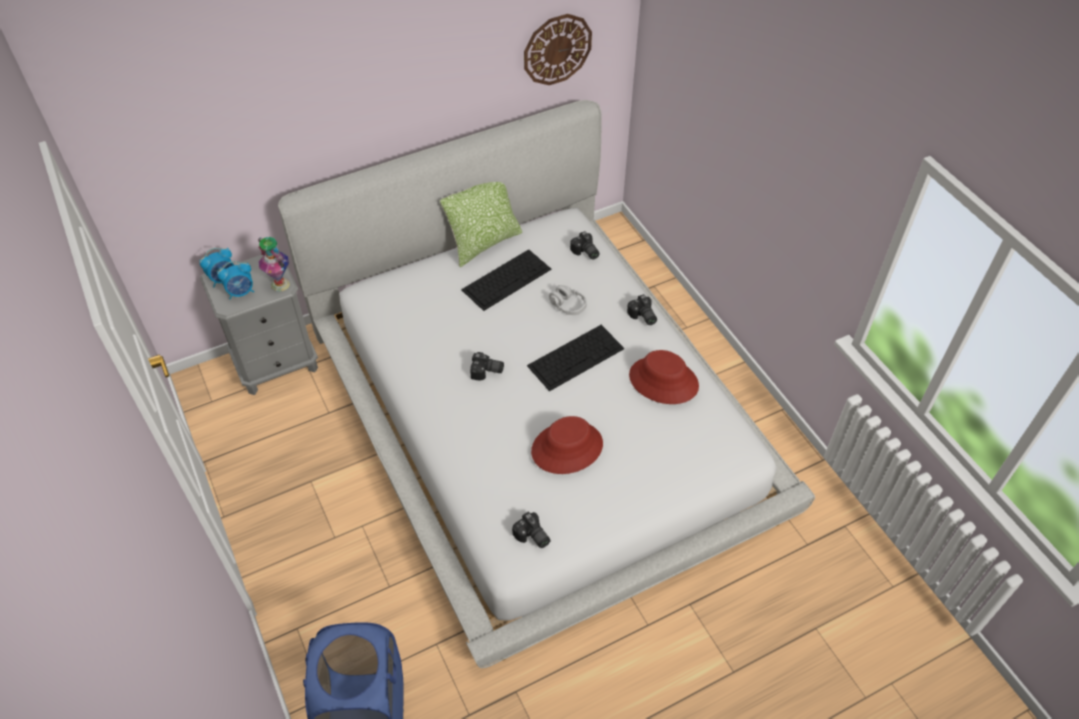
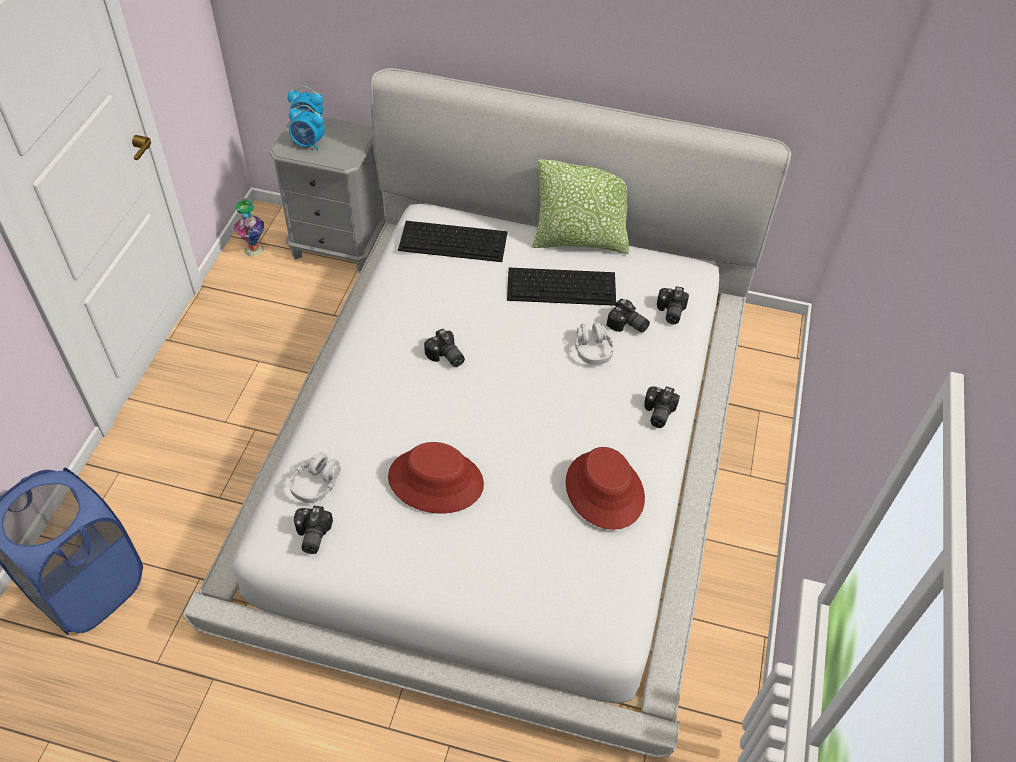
camera: 40 degrees right, 0 degrees up
vase [258,237,290,292] -> vase moved to [234,198,264,257]
wall clock [524,14,592,85] -> none
keyboard [527,325,624,391] -> keyboard moved to [398,221,508,262]
none -> grey headphones [289,452,341,503]
none -> camera [607,298,650,333]

